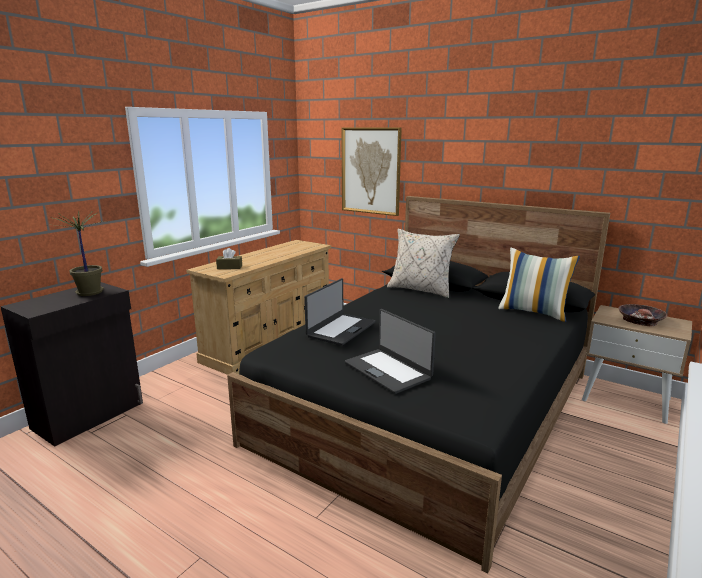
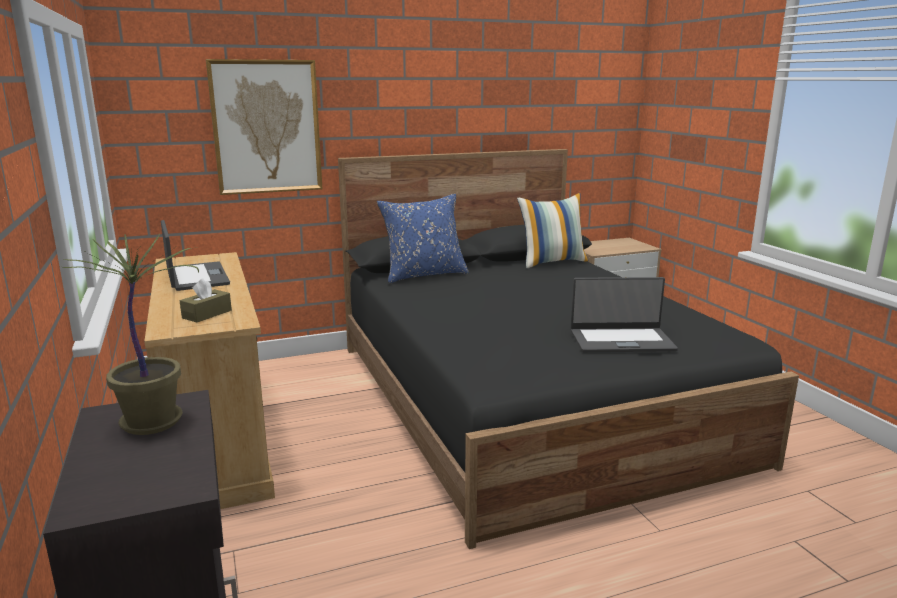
camera: 55 degrees left, 0 degrees up
laptop [304,278,376,346] -> laptop moved to [161,220,230,291]
beige pillow [387,229,460,298] -> blue pillow [377,194,469,283]
bowl [619,304,667,326] -> none

